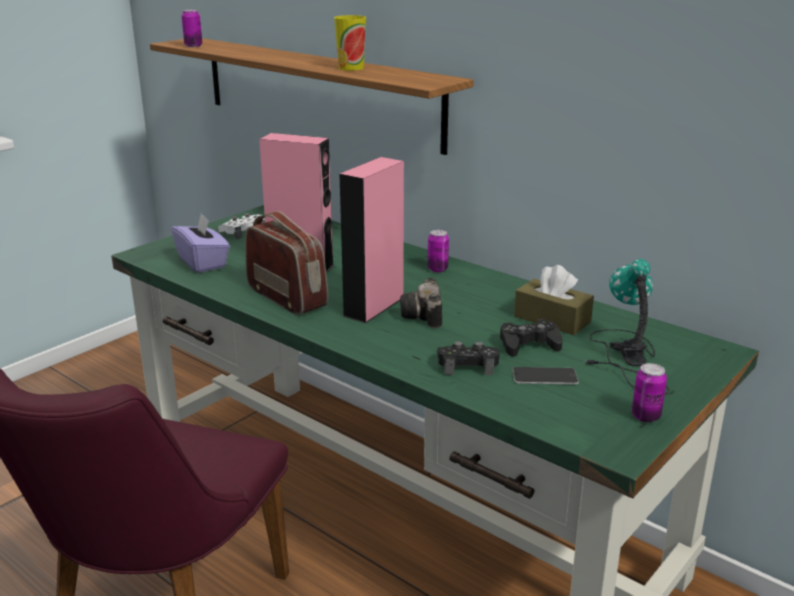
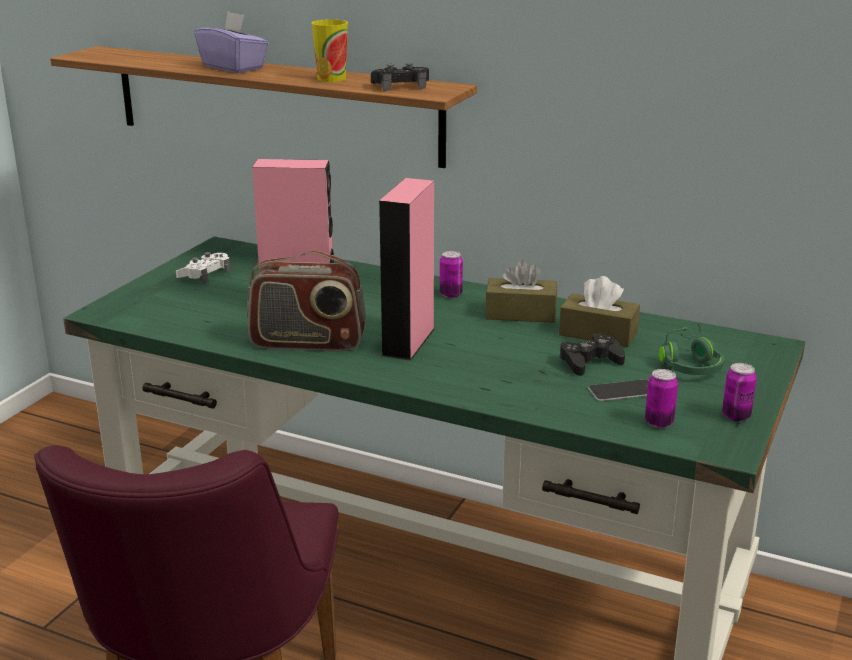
camera: 15 degrees left, 0 degrees up
purple tissue box [172,214,230,273] -> purple tissue box moved to [194,12,269,73]
can [181,10,202,47] -> can moved to [645,369,678,428]
radio [245,211,328,315] -> radio turned 150 degrees clockwise [247,251,366,352]
camera [400,278,442,328] -> none
black game controller [437,341,500,375] -> black game controller moved to [371,63,429,91]
table lamp [583,259,669,395] -> green headphones [659,323,724,375]
none -> brown tissue box [485,260,557,323]

